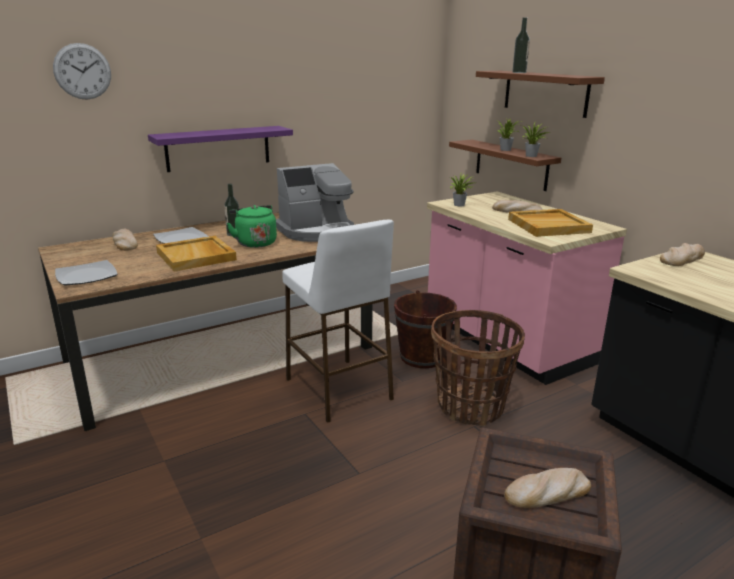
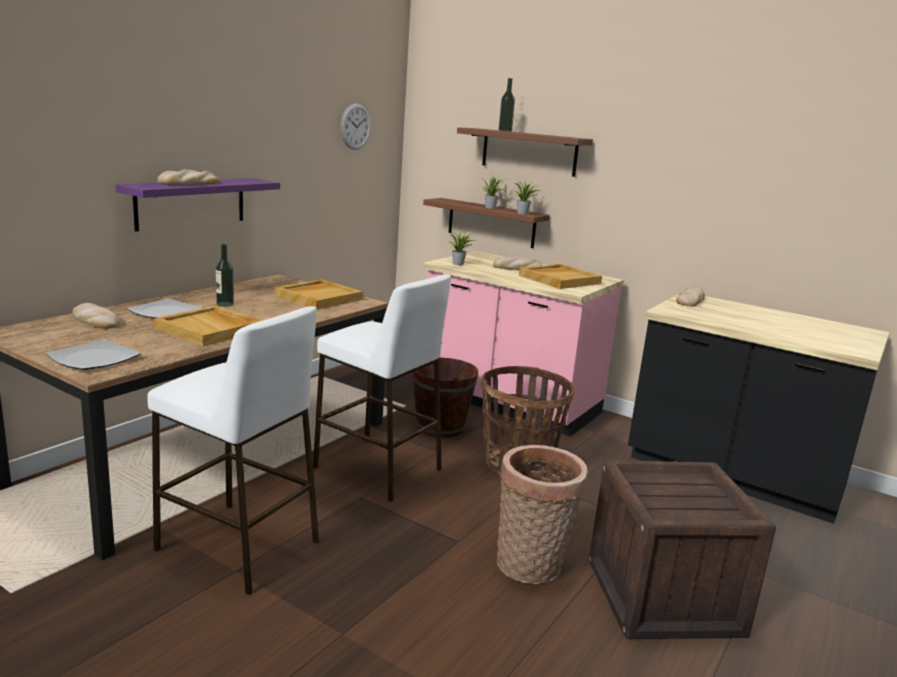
camera: 25 degrees left, 5 degrees down
wall clock [53,43,111,100] -> wall clock moved to [341,103,371,150]
green kettle [227,205,277,248] -> none
coffee machine [276,163,354,242] -> beige tray [275,279,363,310]
bread [504,468,591,508] -> bread moved to [157,169,220,185]
none -> white stool [147,306,319,595]
none -> basket [497,445,588,584]

